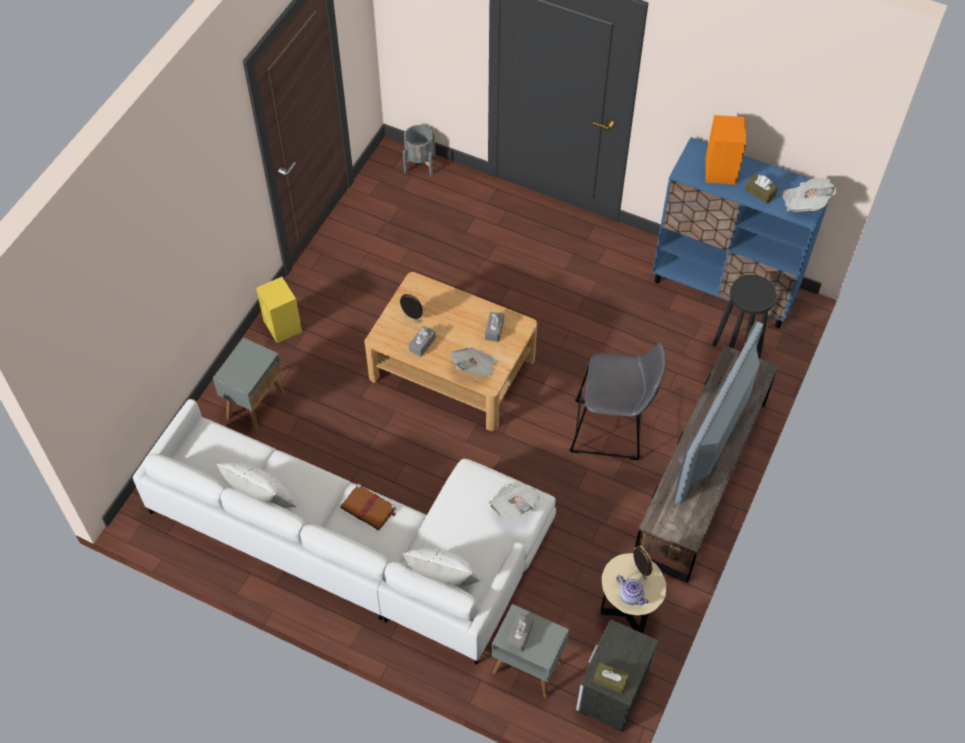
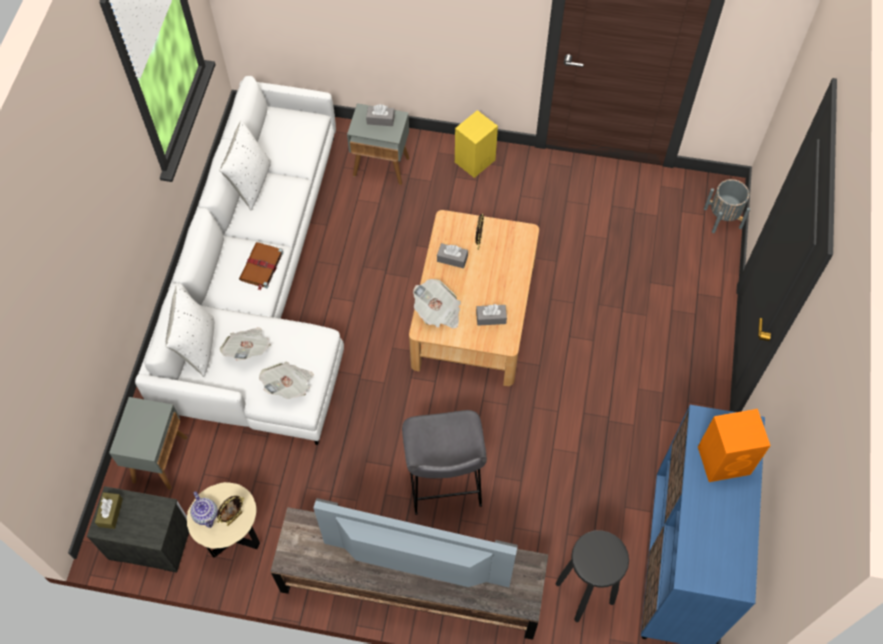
camera: 75 degrees right, 5 degrees up
grey tissue box [507,614,533,652] -> grey tissue box moved to [366,104,395,126]
teapot [616,575,649,605] -> teapot turned 60 degrees counterclockwise [190,491,218,528]
brown tissue box [745,174,778,204] -> none
newspaper [782,178,836,212] -> newspaper moved to [220,327,270,361]

